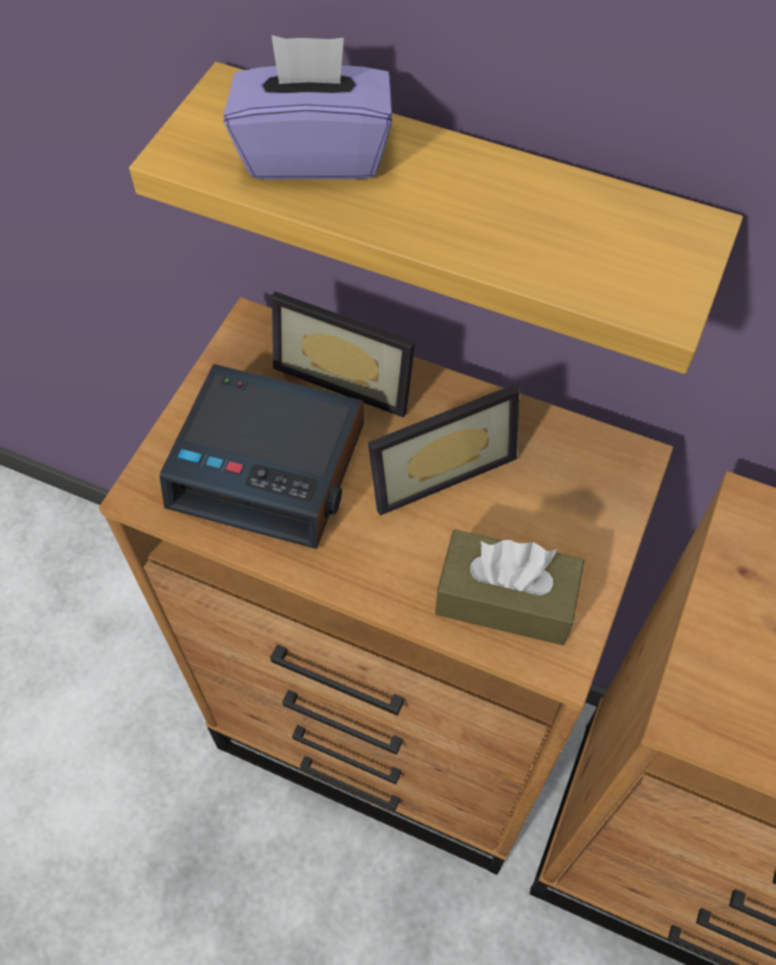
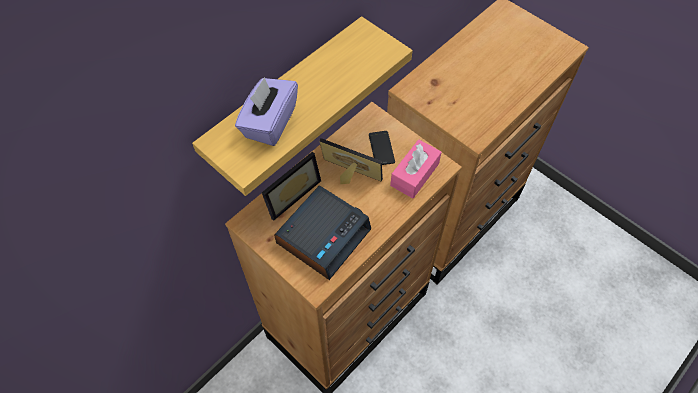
camera: 70 degrees left, 0 degrees up
picture frame [368,384,519,515] -> picture frame turned 60 degrees counterclockwise [319,138,383,184]
brown tissue box [435,530,585,645] -> pink tissue box [390,140,442,198]
none -> phone [369,131,395,165]

